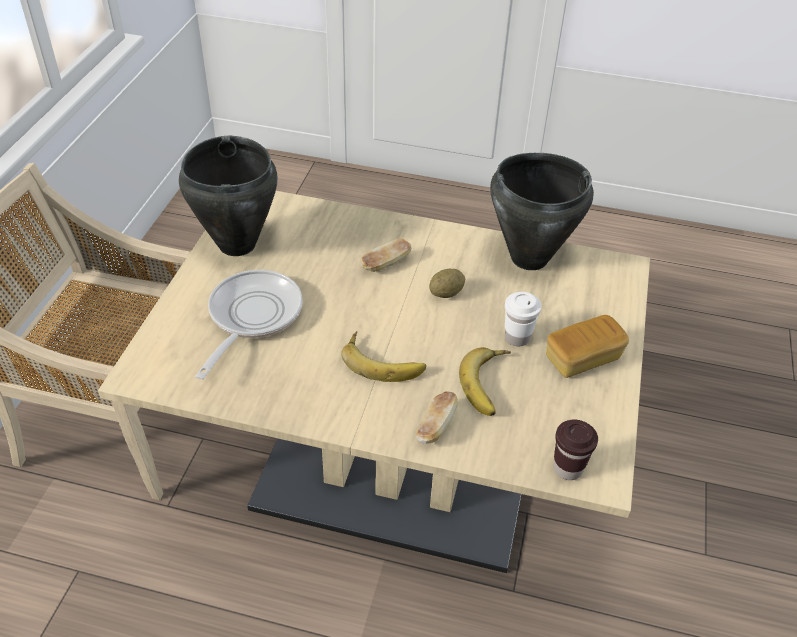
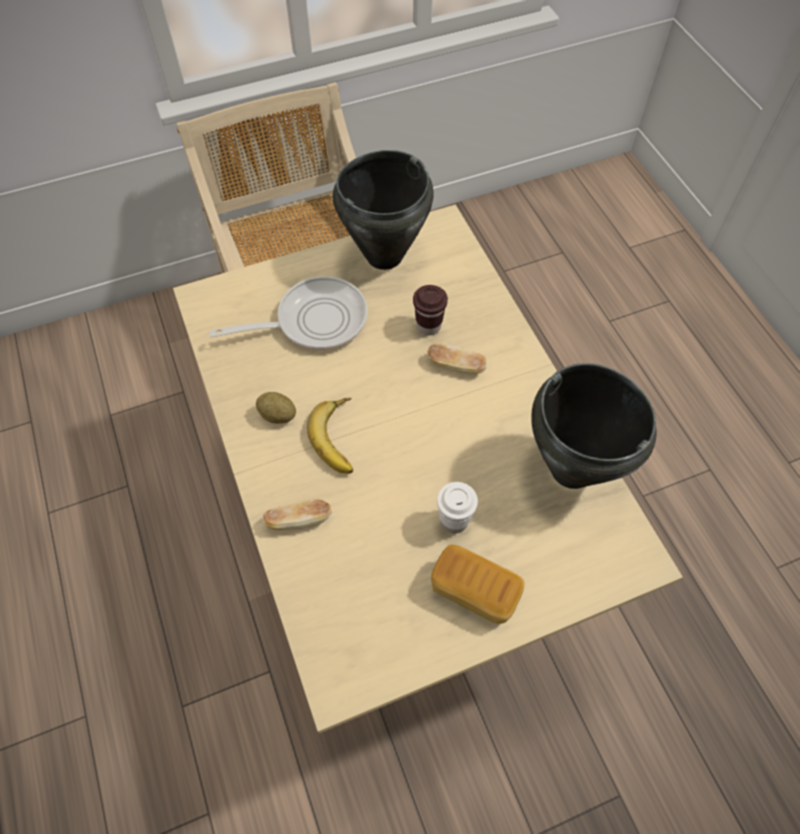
camera: 55 degrees right, 15 degrees up
potato [429,269,465,298] -> potato moved to [256,392,296,424]
banana [459,347,511,416] -> none
brown cup [554,420,598,480] -> brown cup moved to [413,285,448,335]

